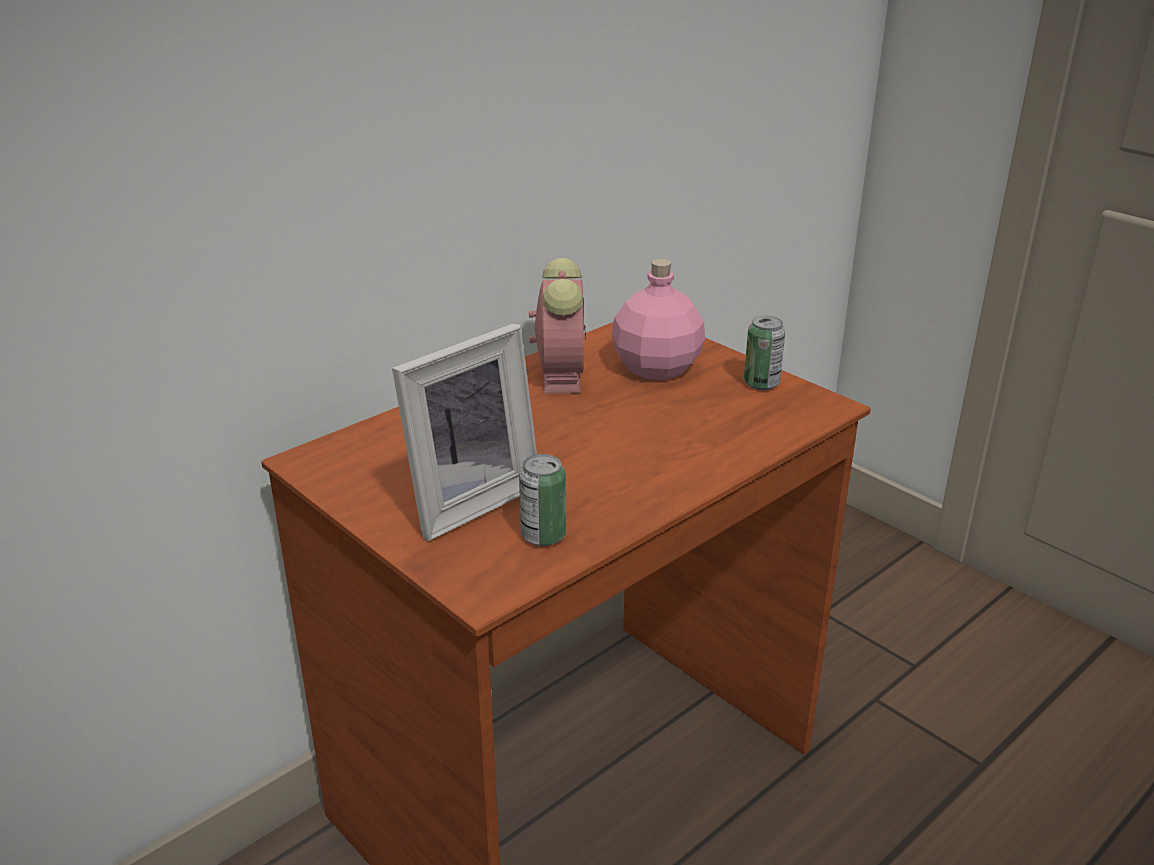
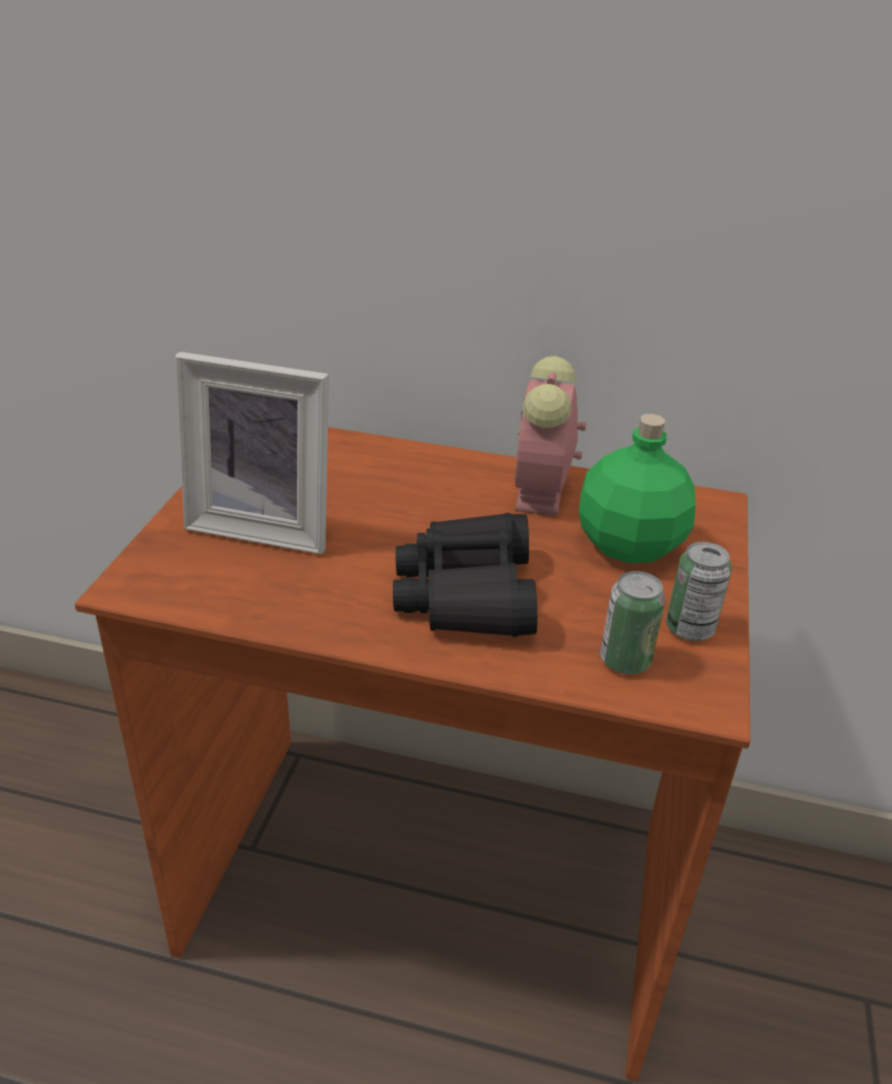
camera: 55 degrees right, 5 degrees up
can [519,454,566,546] -> can moved to [600,571,665,674]
alarm clock [529,258,586,394] -> alarm clock turned 135 degrees clockwise [515,356,586,516]
pink bottle [612,259,705,380] -> green bottle [579,414,696,563]
none -> black binoculars [393,513,537,637]

